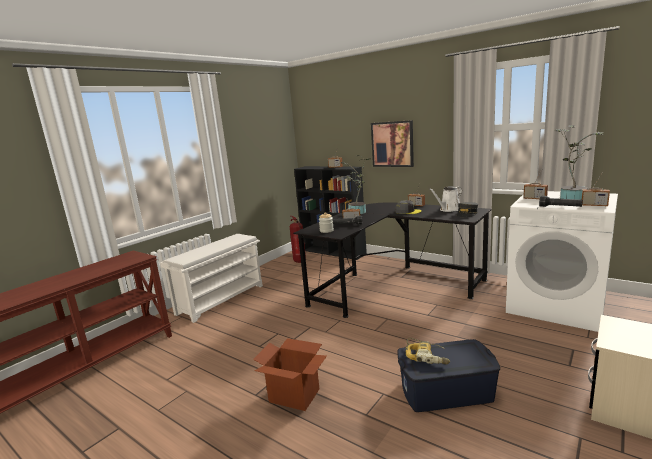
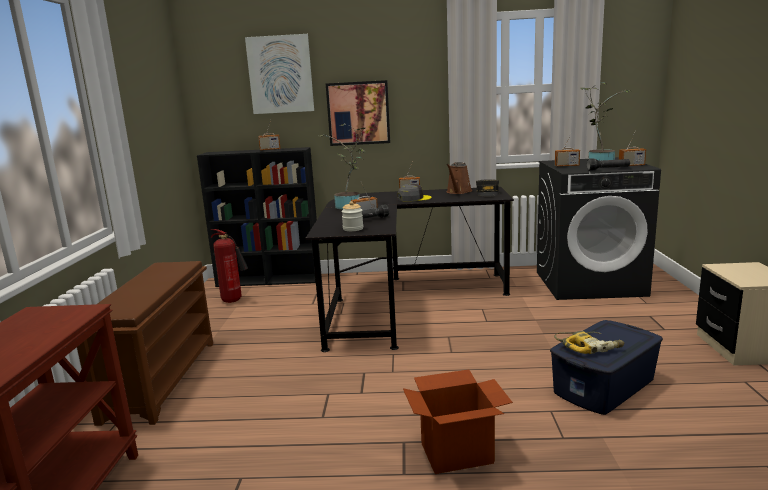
camera: 35 degrees left, 0 degrees up
white shoe rack [160,234,263,323] -> brown shoe rack [77,261,213,426]
white watering can [429,186,462,212] -> brown watering can [446,162,472,194]
white washing machine [506,191,618,332] -> black washing machine [537,157,661,300]
none -> picture [245,34,314,114]

